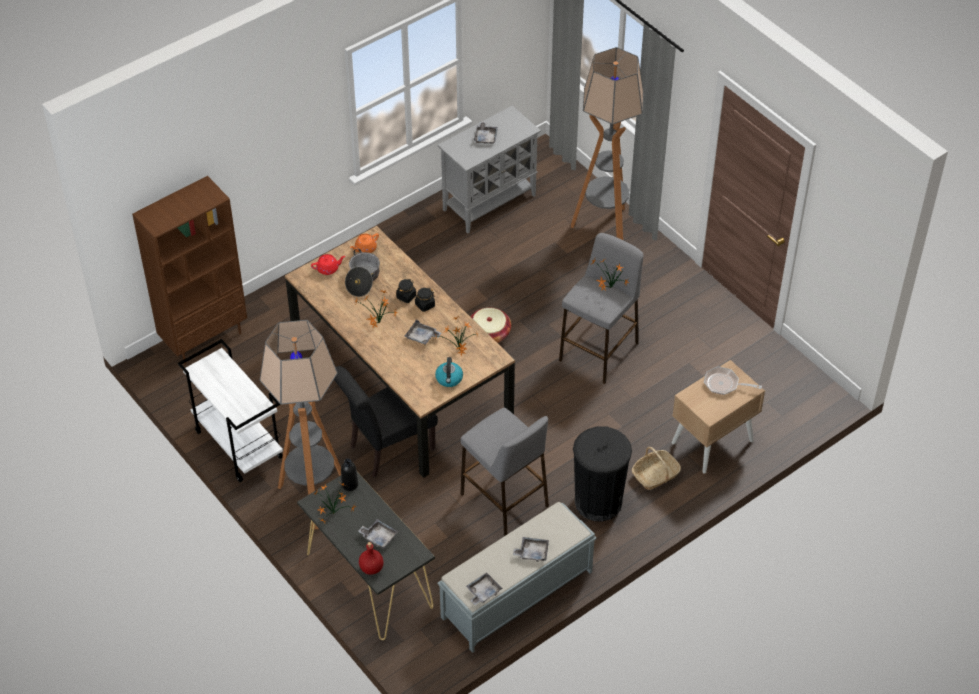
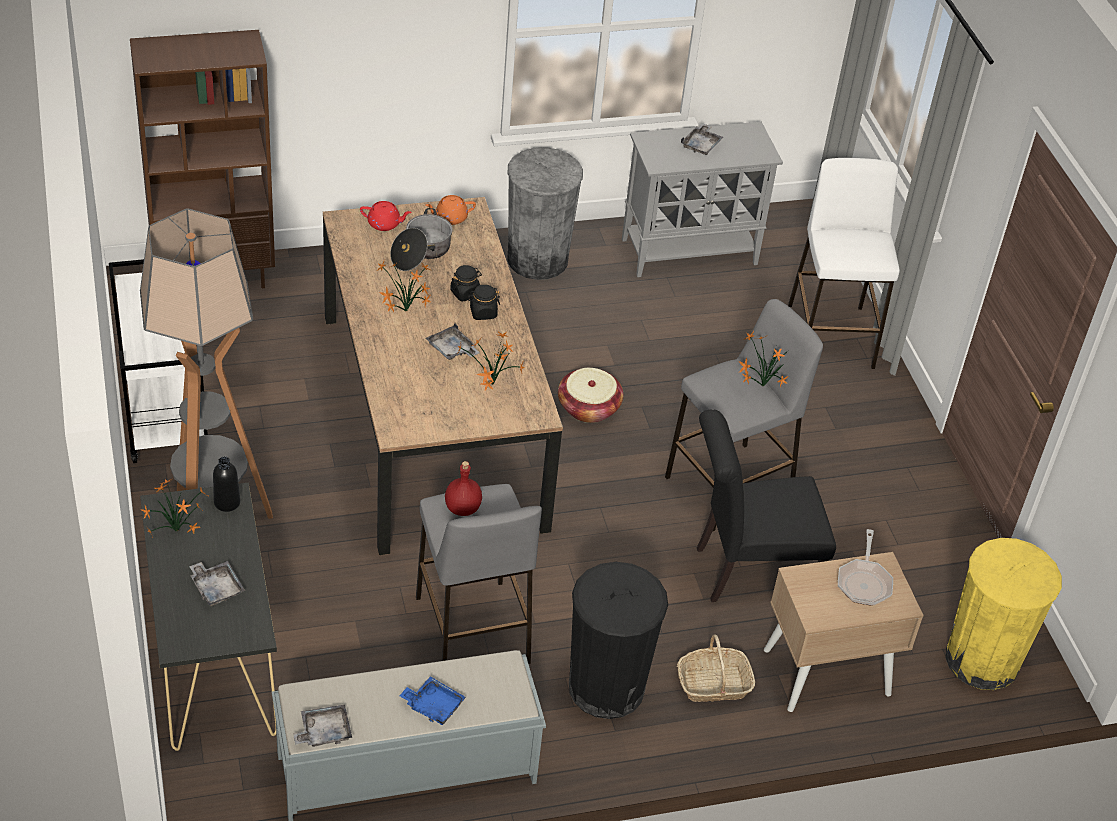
camera: 20 degrees right, 5 degrees down
black chair [334,366,438,477] -> black chair moved to [697,409,836,602]
red bottle [359,542,384,575] -> red bottle moved to [445,461,482,516]
kettle [435,357,463,387] -> none
grey tray [513,537,549,562] -> blue tray [399,676,466,725]
floor lamp [571,47,643,240] -> white stool [788,158,900,369]
frying pan [704,367,762,395] -> frying pan turned 120 degrees counterclockwise [838,529,893,606]
none -> grey trash can [507,147,583,280]
none -> yellow trash can [946,538,1062,690]

